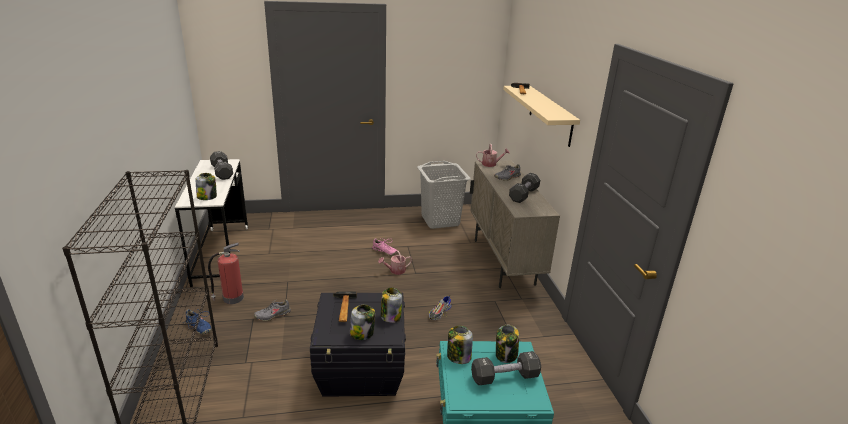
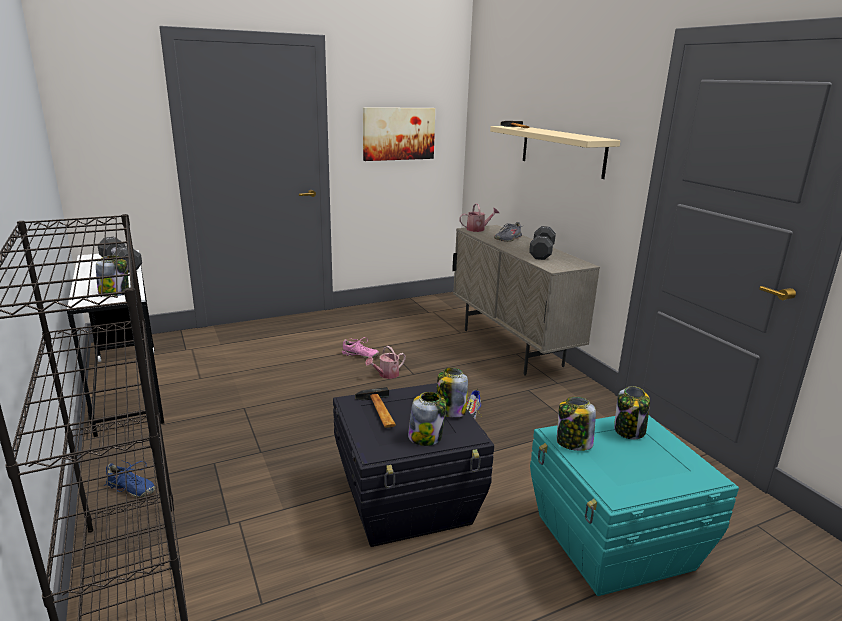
camera: 15 degrees left, 5 degrees down
fire extinguisher [208,243,244,304] -> none
grey shoe [254,299,291,321] -> none
grey laundry basket [417,161,471,229] -> none
black dumbbell [471,351,541,385] -> none
none -> picture [363,107,435,161]

